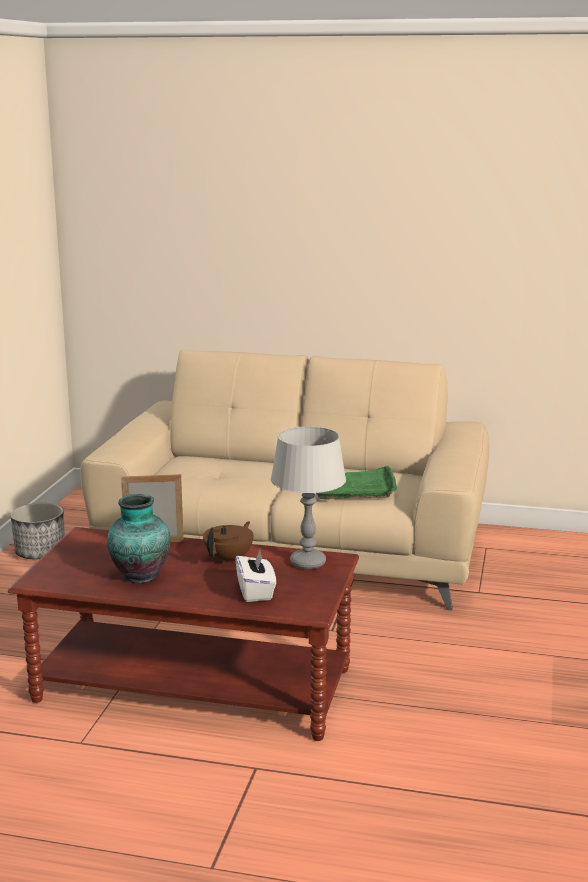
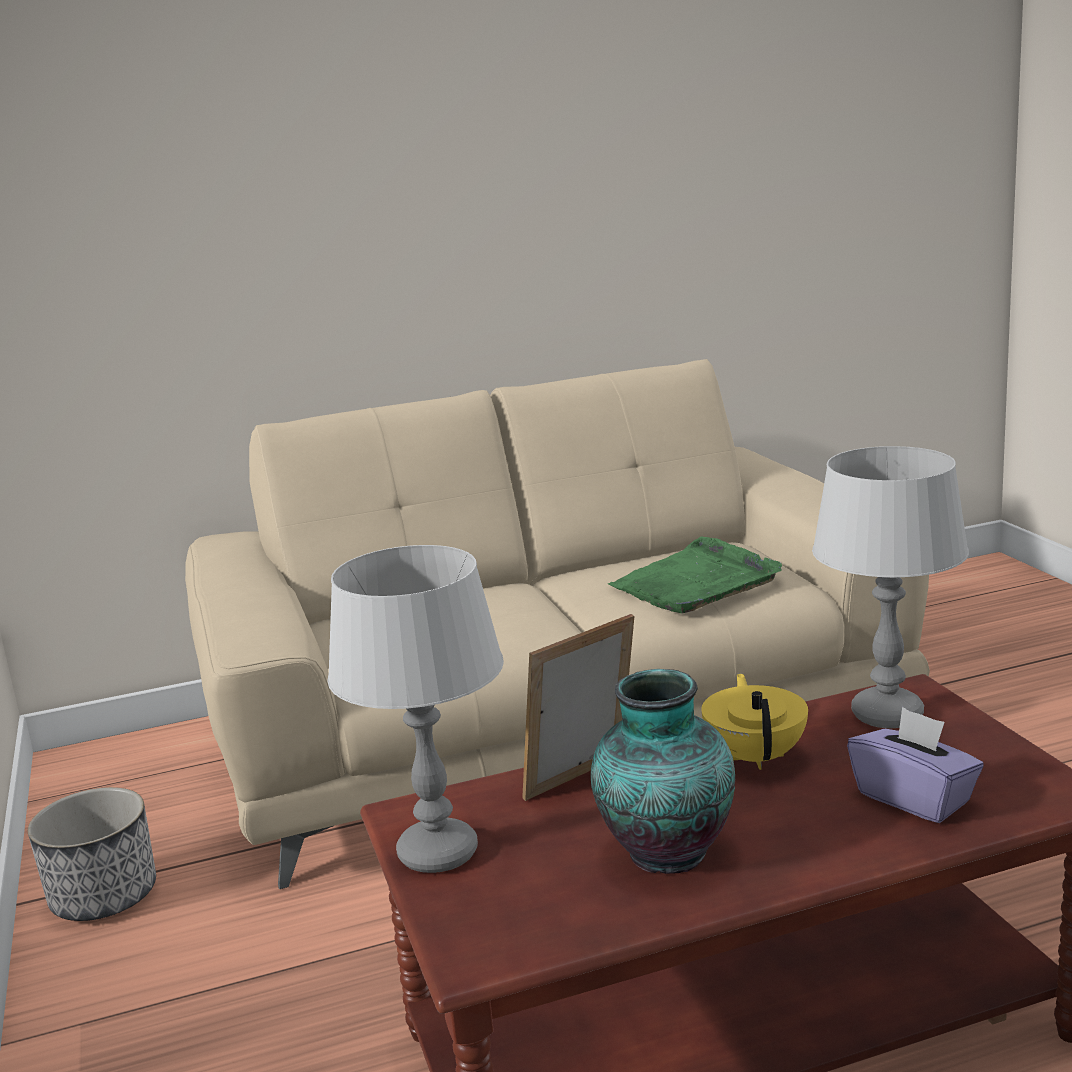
camera: 30 degrees left, 0 degrees up
brown teapot [203,521,253,564] -> yellow teapot [702,673,808,770]
white tissue box [235,550,276,602] -> purple tissue box [847,707,984,823]
none -> grey table lamp [327,545,504,873]

